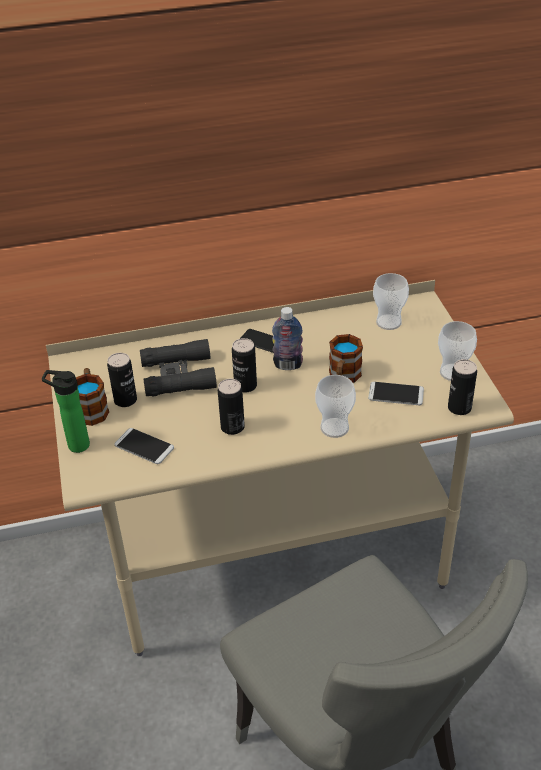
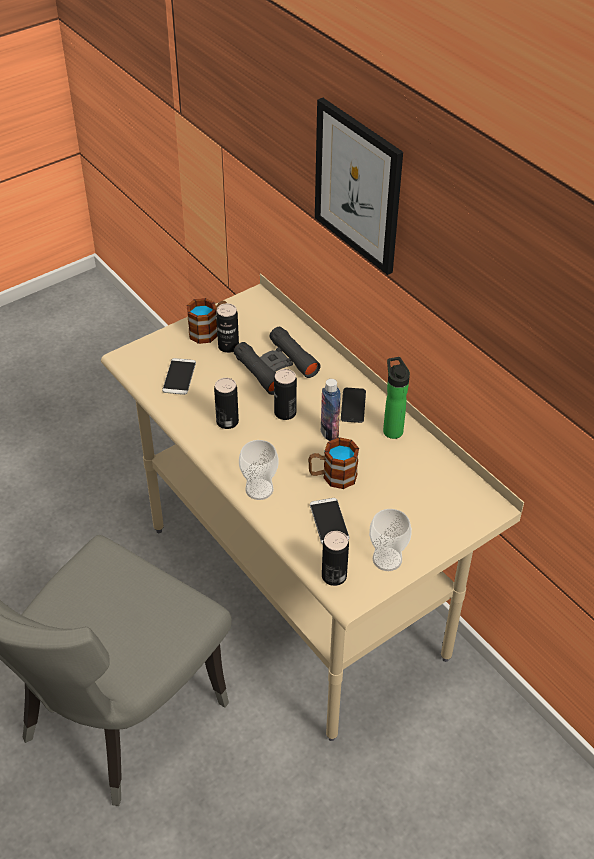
camera: 65 degrees right, 5 degrees up
bottle [42,370,90,453] -> bottle moved to [383,357,410,439]
cup [373,273,409,330] -> none
none -> picture [315,98,403,275]

